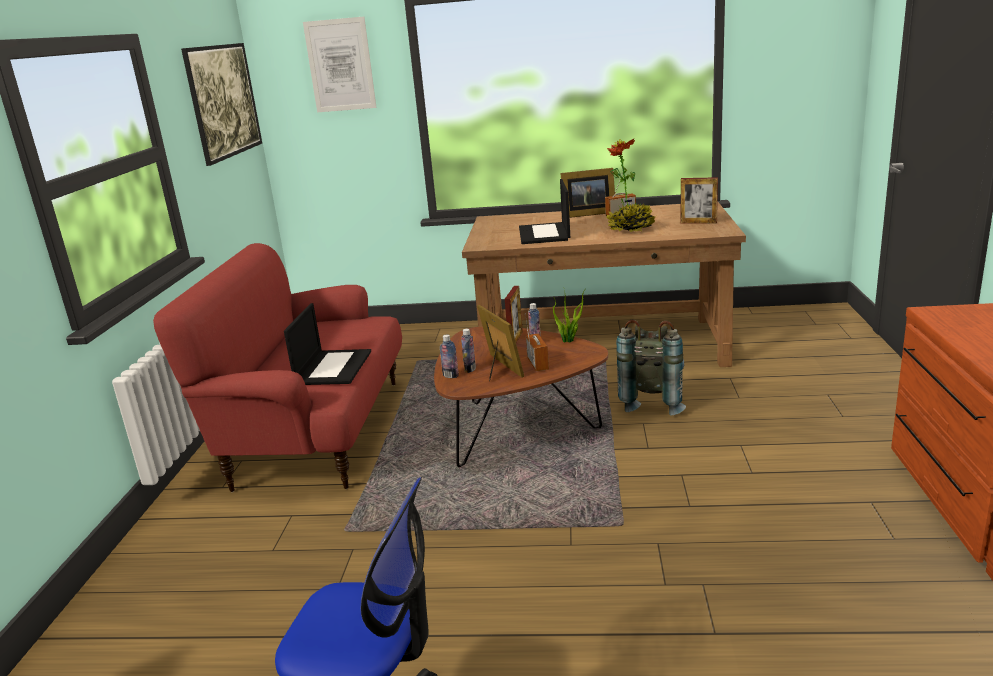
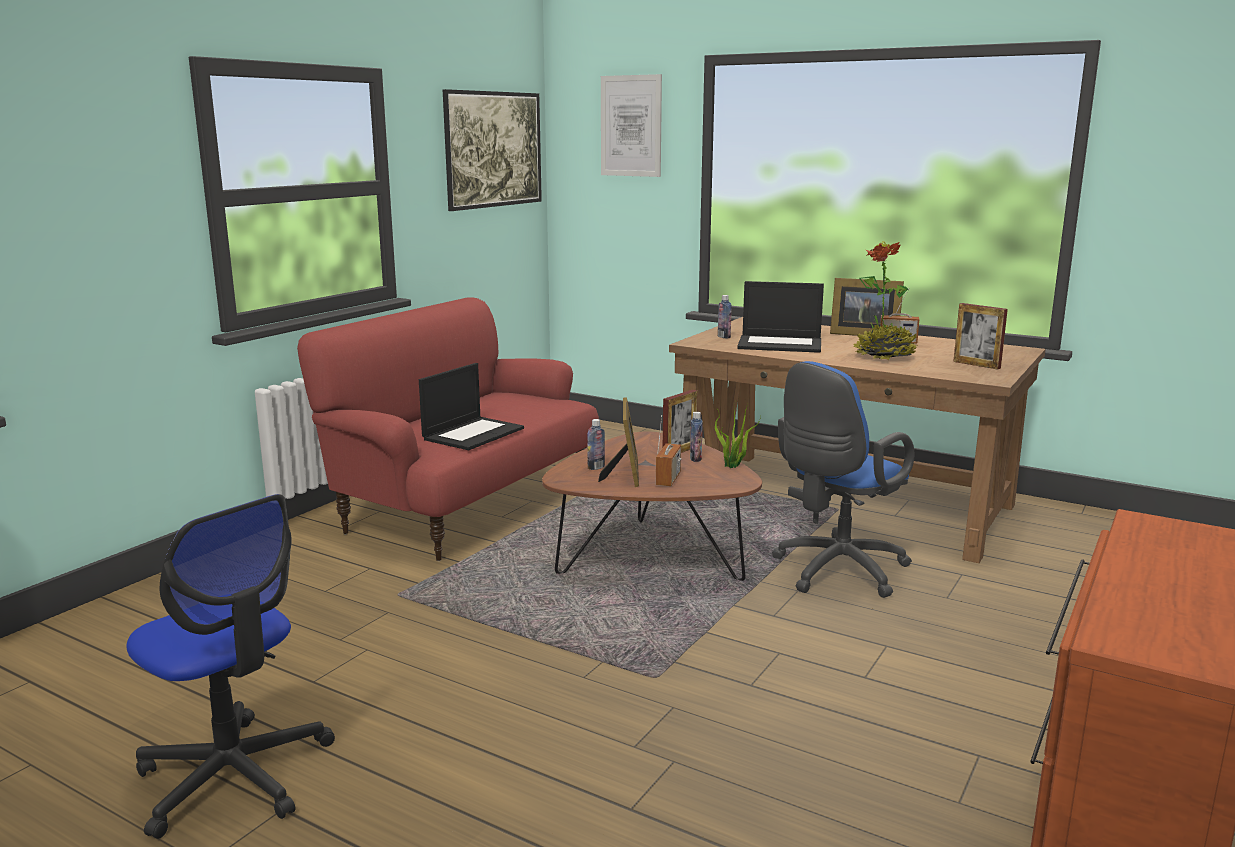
camera: 25 degrees right, 5 degrees down
bottle [440,335,459,378] -> bottle moved to [718,295,732,339]
laptop [519,179,570,244] -> laptop turned 105 degrees counterclockwise [737,281,824,353]
grey backpack [616,320,686,415] -> blue office chair [772,361,914,598]

